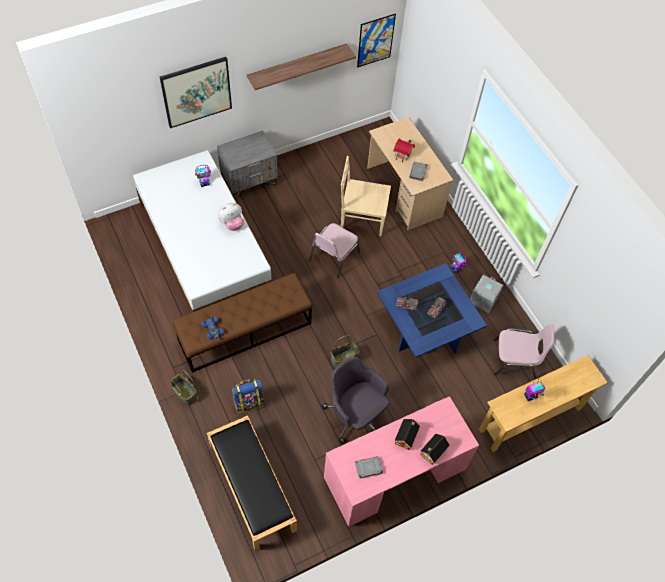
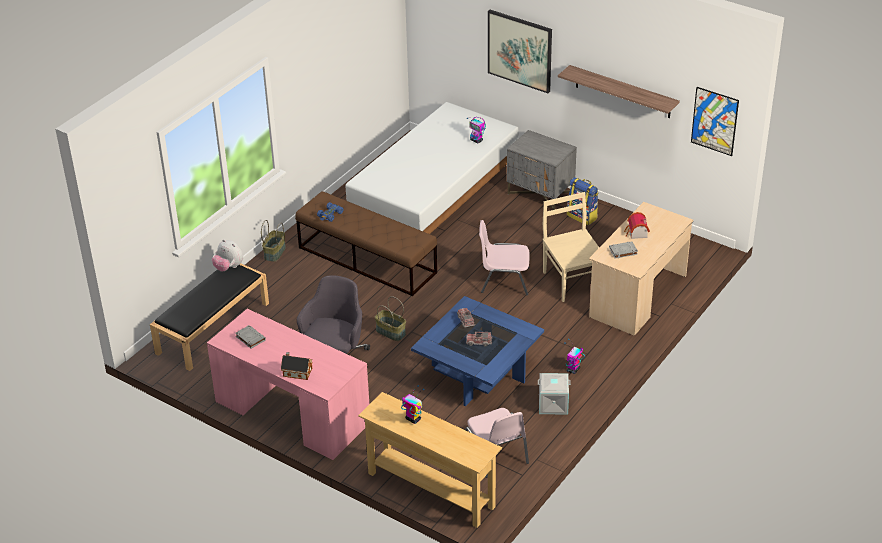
camera: 65 degrees right, 20 degrees down
plush toy [218,203,244,231] -> plush toy moved to [212,239,243,271]
backpack [232,379,264,414] -> backpack moved to [567,177,599,225]
toy house [394,419,420,450] -> none

